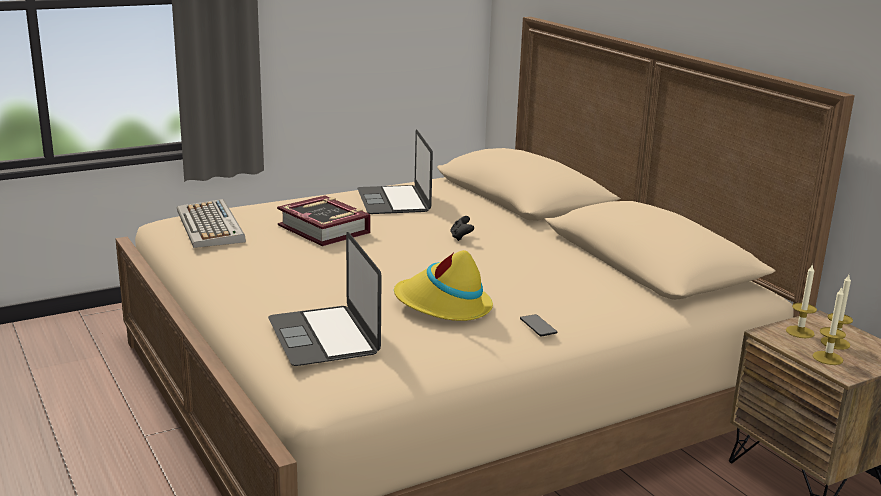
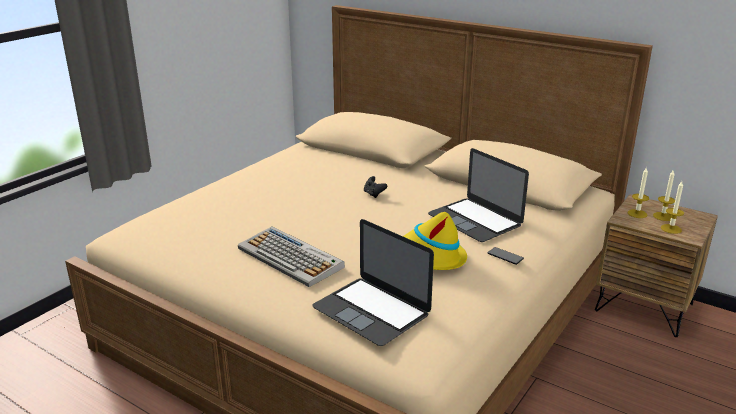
camera: 25 degrees left, 5 degrees up
keyboard [177,199,246,248] -> keyboard moved to [238,227,345,287]
book [277,195,370,246] -> none
laptop [357,129,433,214] -> laptop moved to [428,148,529,242]

